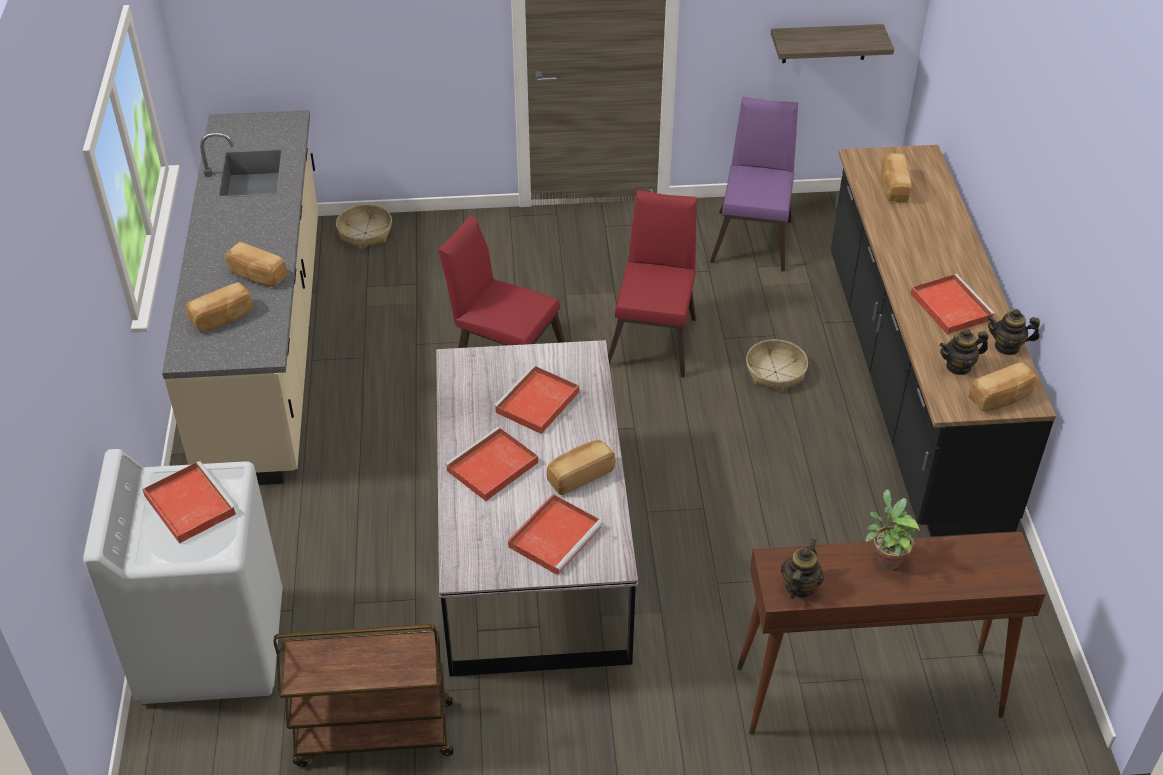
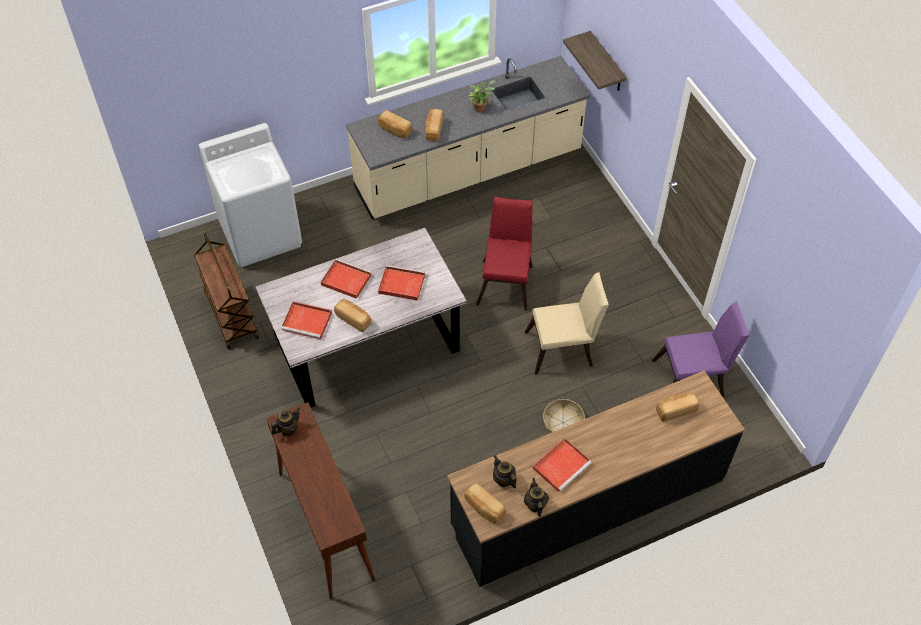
camera: 70 degrees right, 10 degrees up
red tray [142,461,237,544] -> none
basket [336,204,392,249] -> none
red chair [608,190,697,378] -> beige chair [525,272,609,375]
shelf [771,24,894,63] -> shelf moved to [563,31,627,91]
teapot [781,539,824,599] -> teapot turned 45 degrees counterclockwise [271,407,300,436]
potted plant [865,489,920,569] -> potted plant moved to [469,81,496,112]

